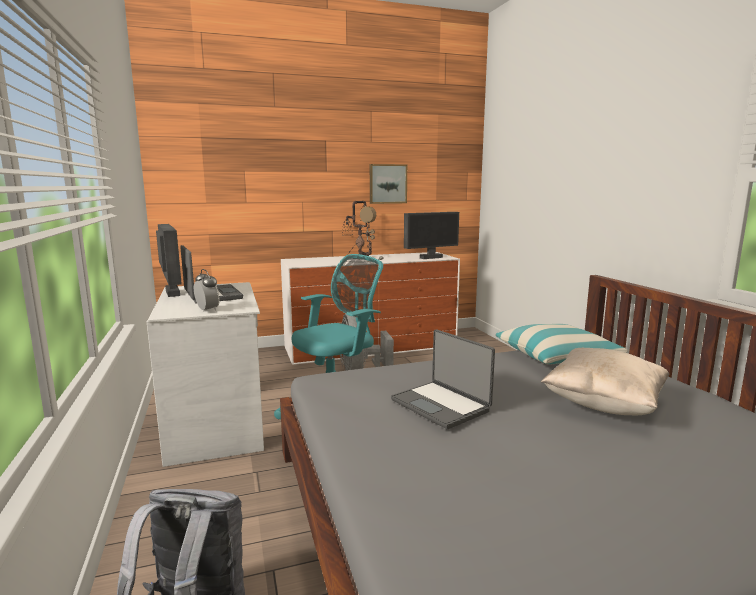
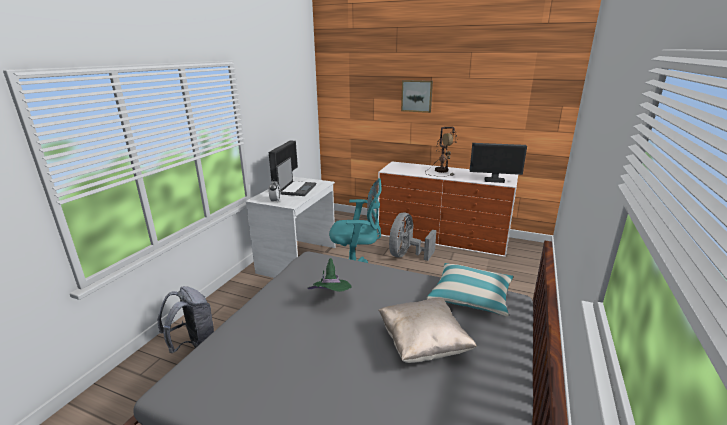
camera: 40 degrees right, 10 degrees up
picture [370,164,407,204] -> picture moved to [401,80,433,113]
laptop [391,329,495,429] -> green hat [307,258,352,292]

